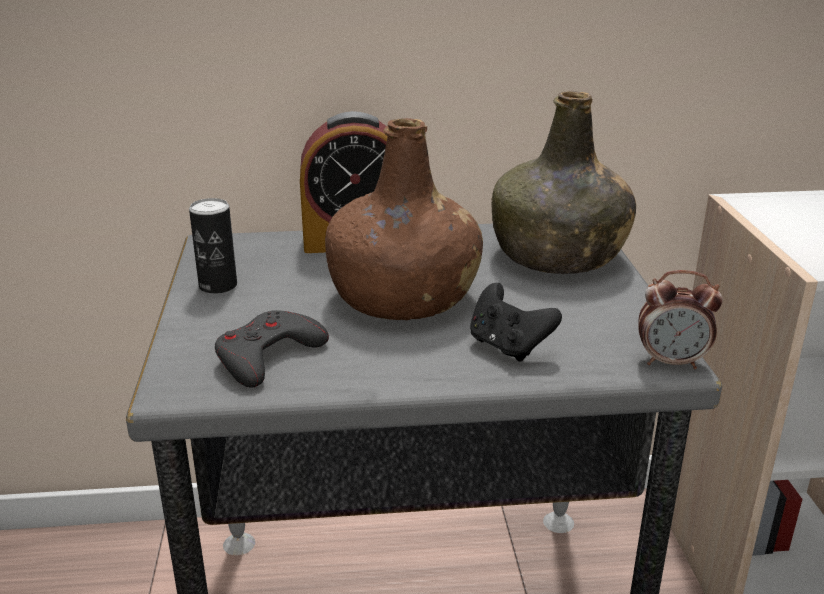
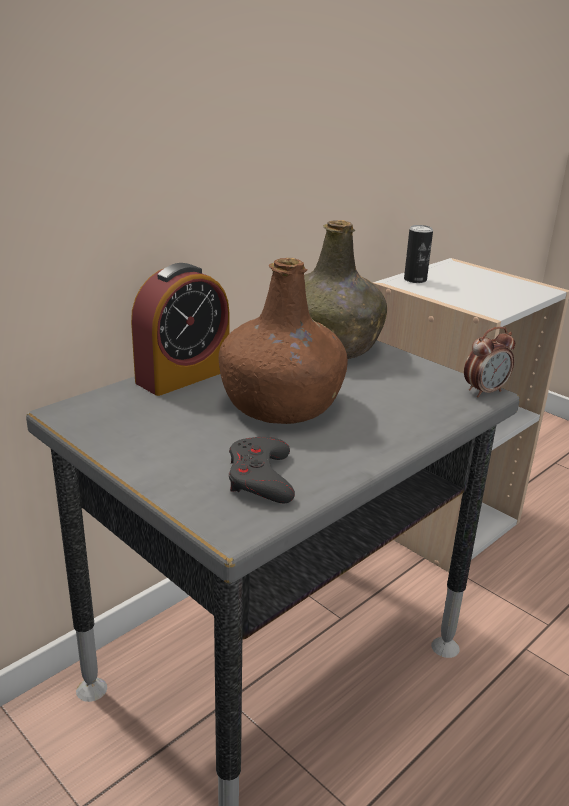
camera: 40 degrees left, 0 degrees up
can [189,198,237,294] -> can moved to [404,225,433,283]
black game controller [470,283,562,362] -> none

